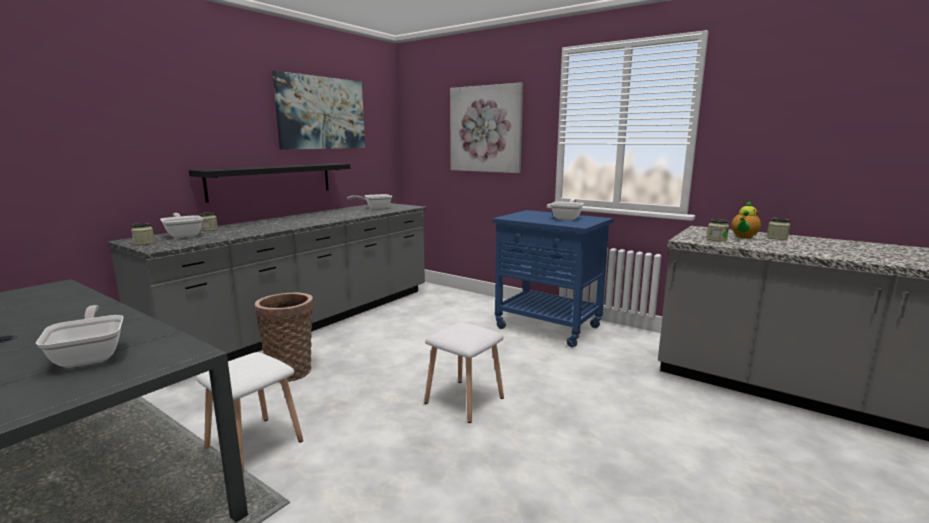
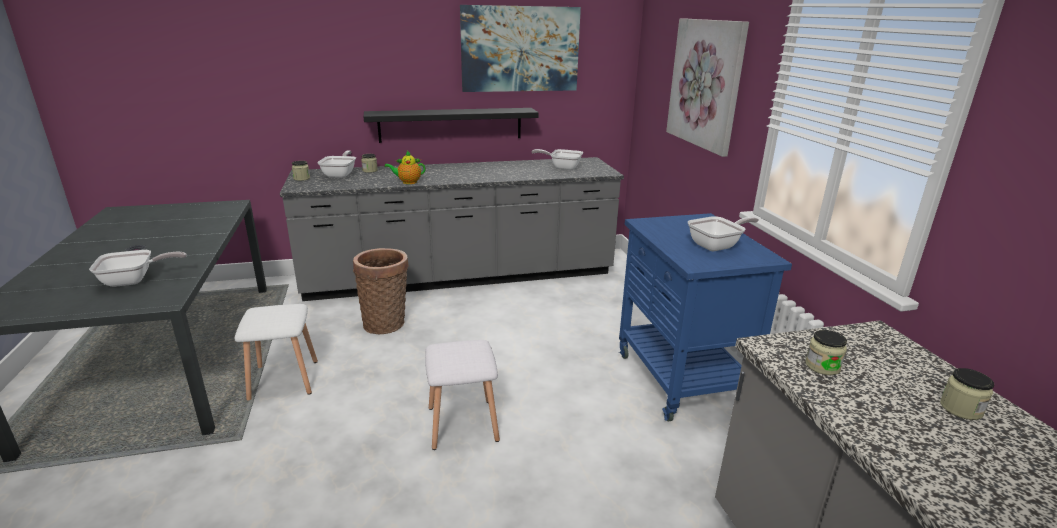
camera: 40 degrees right, 10 degrees up
frying pan [36,305,124,368] -> frying pan turned 60 degrees clockwise [89,250,187,287]
teapot [731,201,761,239] -> teapot moved to [384,151,425,184]

